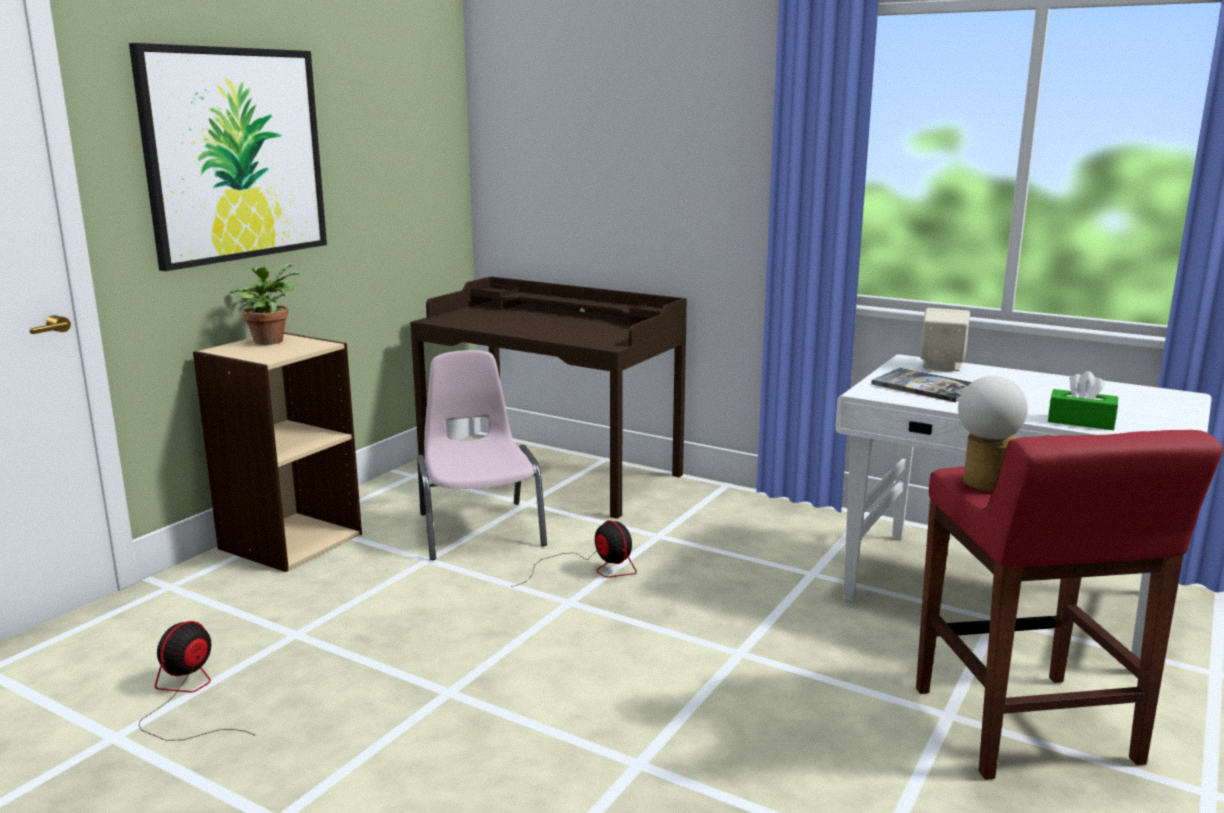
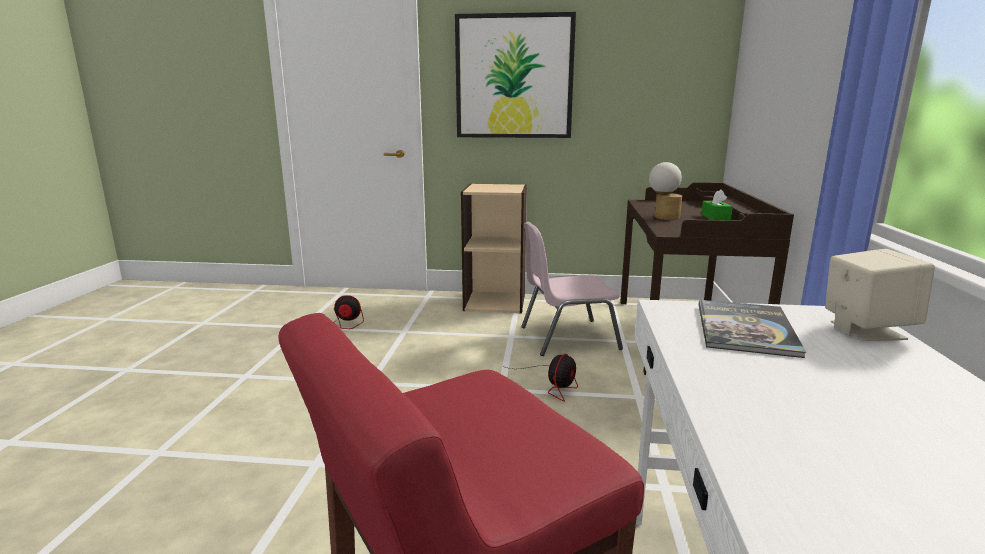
camera: 65 degrees right, 0 degrees up
potted plant [230,264,299,345] -> none
pink chair [417,350,547,560] -> pink chair turned 150 degrees counterclockwise [521,222,623,356]
table lamp [958,376,1028,492] -> table lamp moved to [649,162,682,220]
green tissue box [1048,371,1118,430] -> green tissue box moved to [701,189,733,220]

